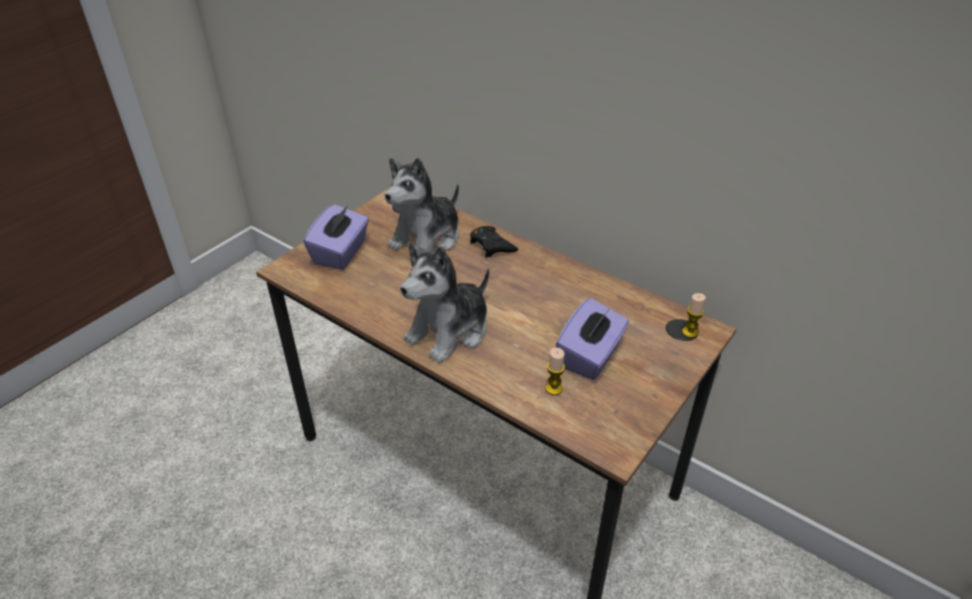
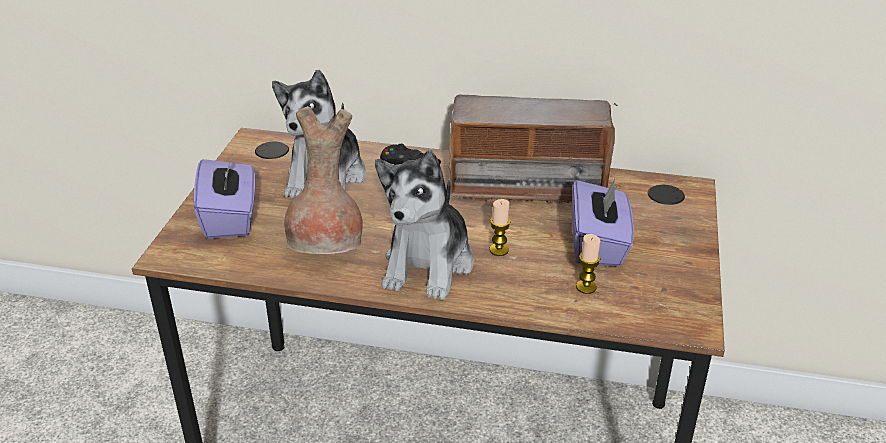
camera: 25 degrees left, 5 degrees down
candle [682,293,706,338] -> candle moved to [489,199,510,256]
none -> brown vase [284,106,363,254]
none -> radio [449,95,618,203]

